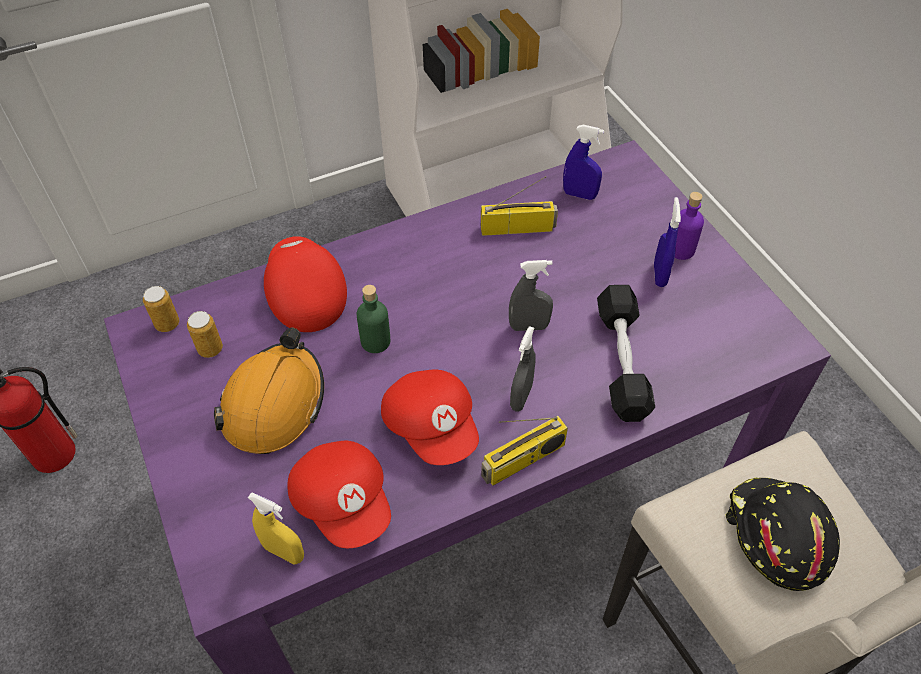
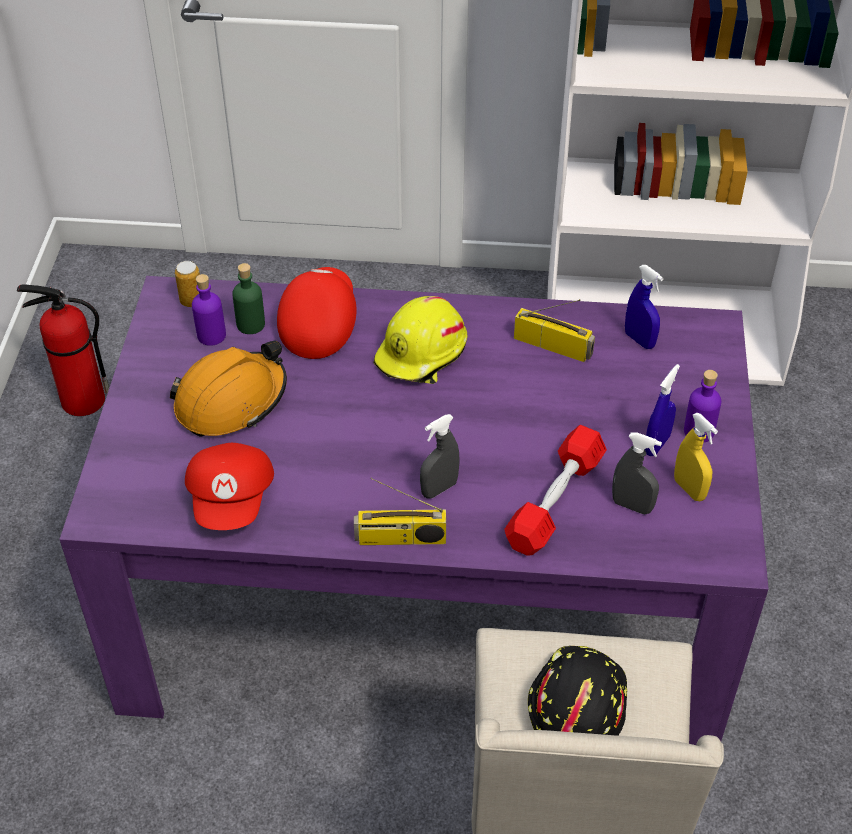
camera: 30 degrees right, 5 degrees down
can [187,311,223,358] -> purple bottle [192,274,226,346]
yellow spray bottle [248,492,304,565] -> yellow spray bottle moved to [674,413,718,501]
green bottle [357,285,390,353] -> green bottle moved to [232,263,265,334]
red cap [381,369,479,465] -> none
grey spray bottle [509,260,553,331] -> grey spray bottle moved to [612,432,662,514]
black dumbbell [597,285,655,422] -> red dumbbell [504,425,607,555]
none -> yellow hard hat [373,296,467,384]

